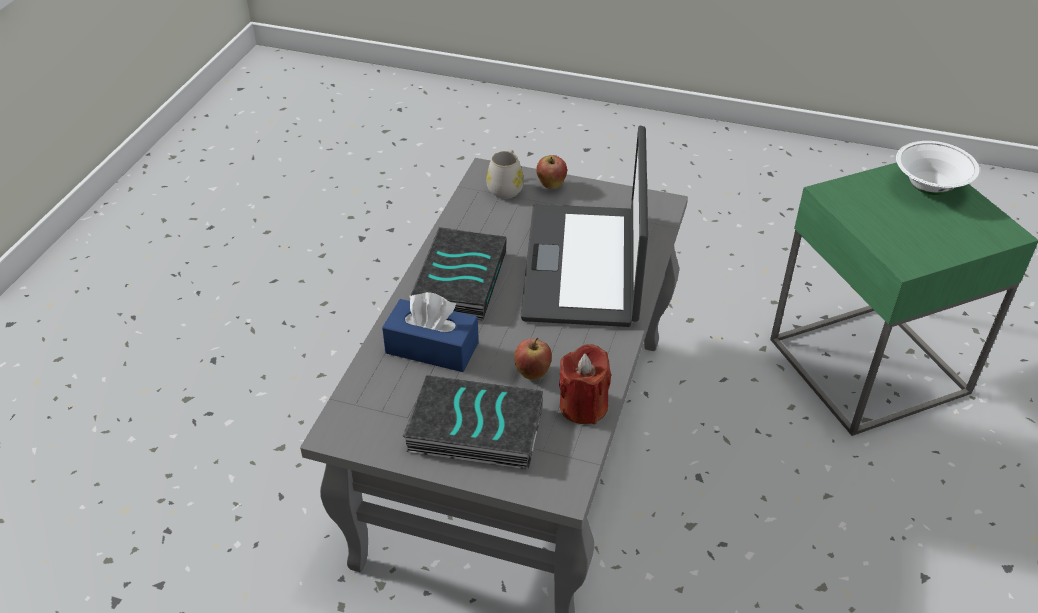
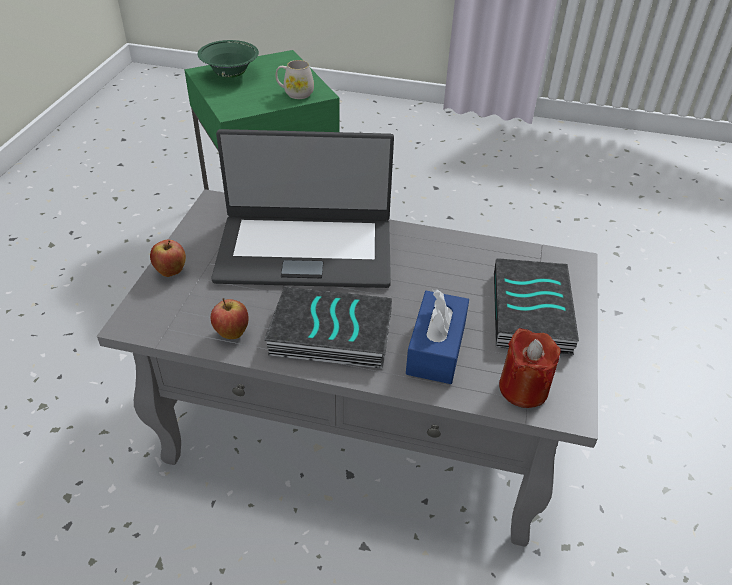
camera: 95 degrees left, 0 degrees up
white mug [486,150,524,199] -> white mug moved to [275,60,314,99]
apple [514,338,552,380] -> apple moved to [211,298,248,339]
red candle [559,344,611,424] -> red candle moved to [499,328,561,408]
white bowl [896,141,980,195] -> green bowl [197,40,259,78]

